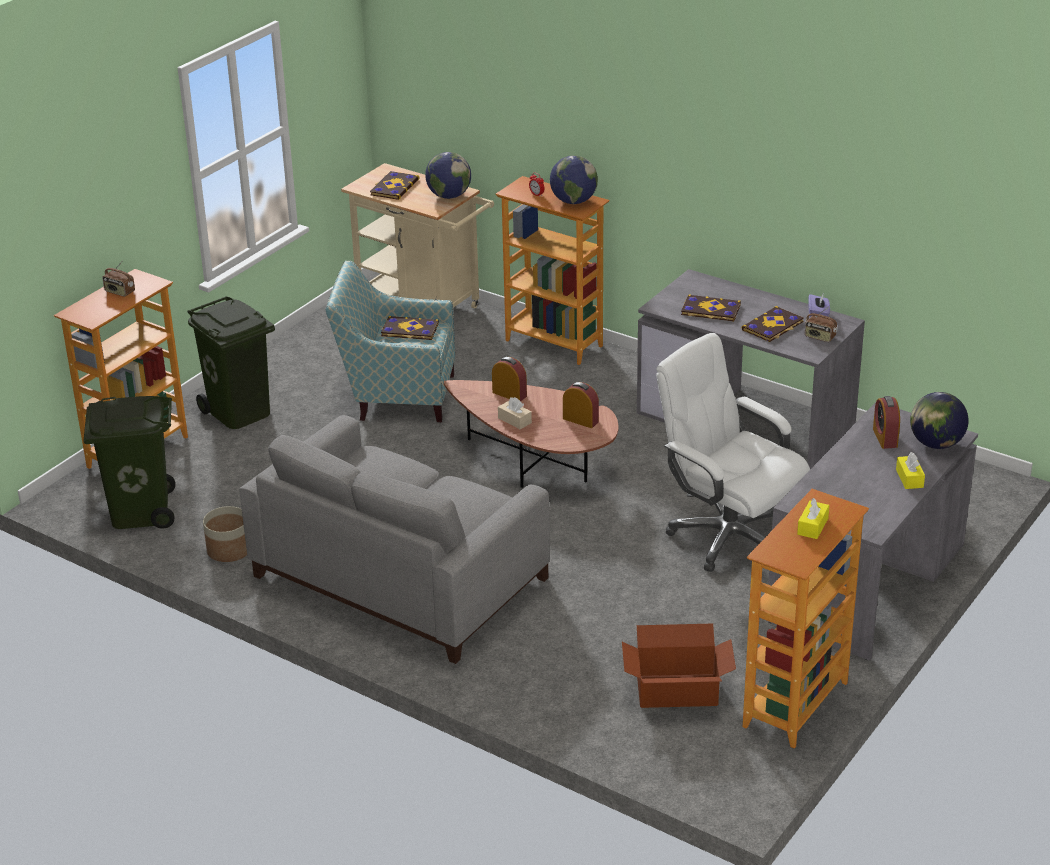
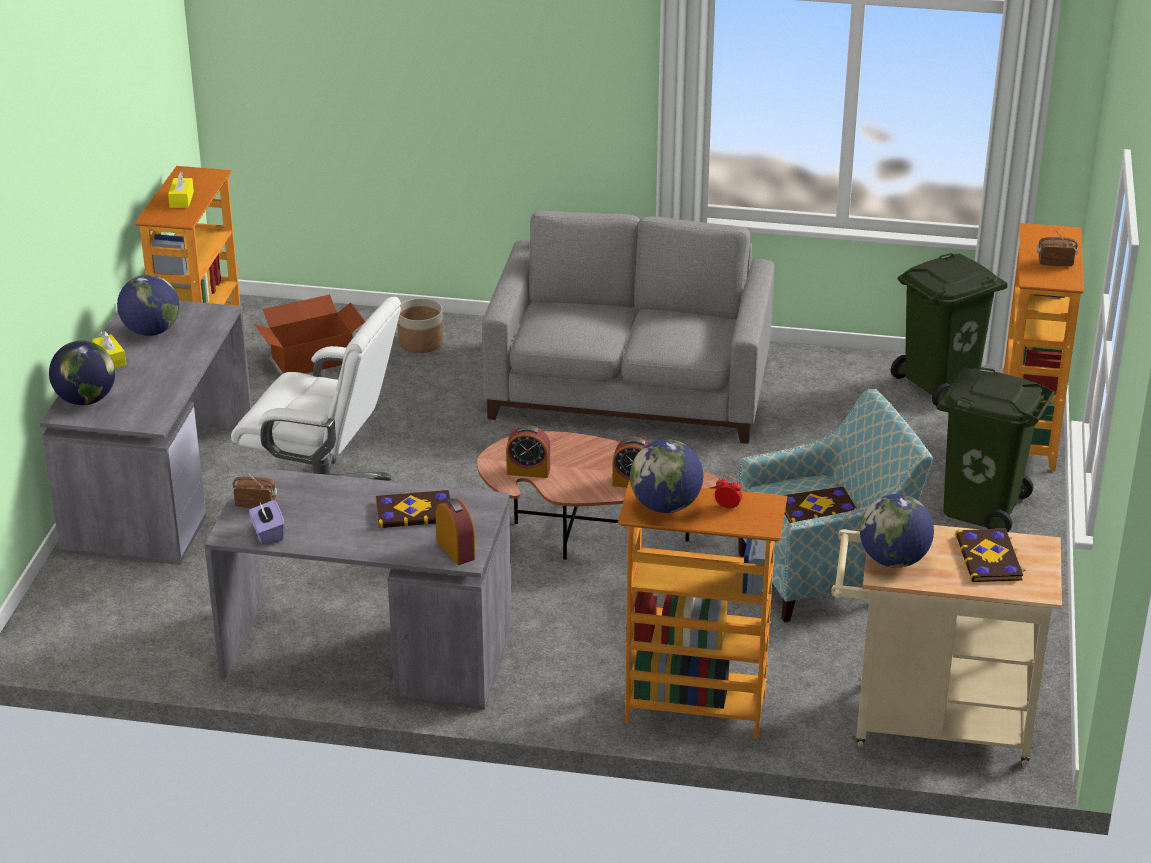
camera: 155 degrees right, 0 degrees up
planter [203,506,247,562] -> planter moved to [397,298,444,353]
beige tissue box [498,397,532,429] -> none
book [742,306,804,342] -> none
alarm clock [873,396,900,449] -> alarm clock moved to [436,498,475,565]
none -> globe [117,275,179,336]

